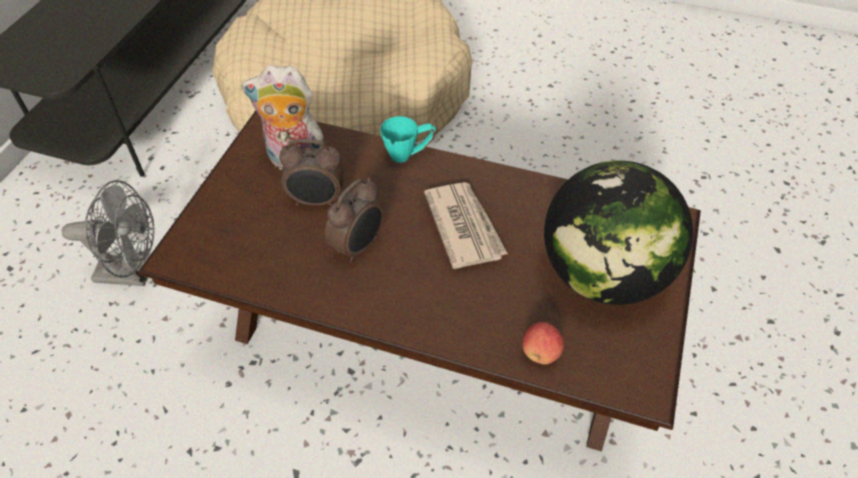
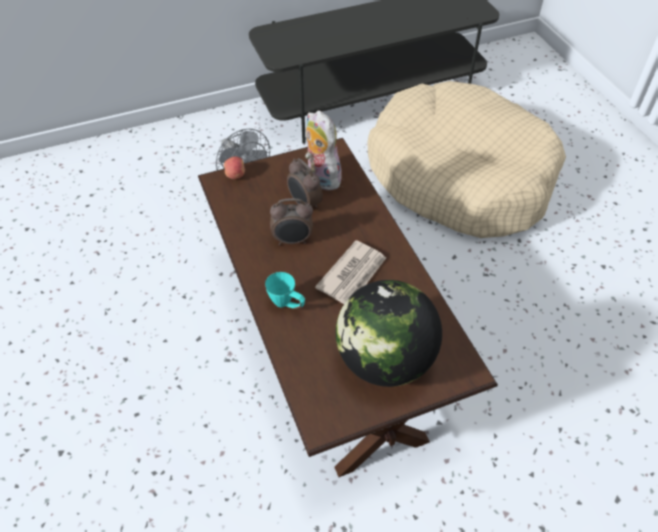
camera: 50 degrees right, 0 degrees up
turquoise mug [380,116,436,163] -> turquoise mug moved to [265,272,305,309]
apple [522,322,564,364] -> apple moved to [224,157,245,179]

